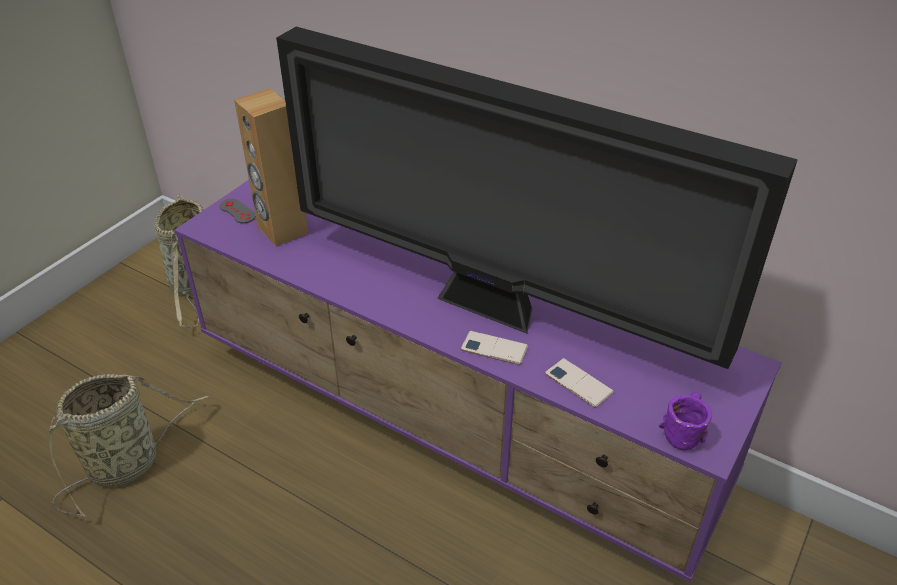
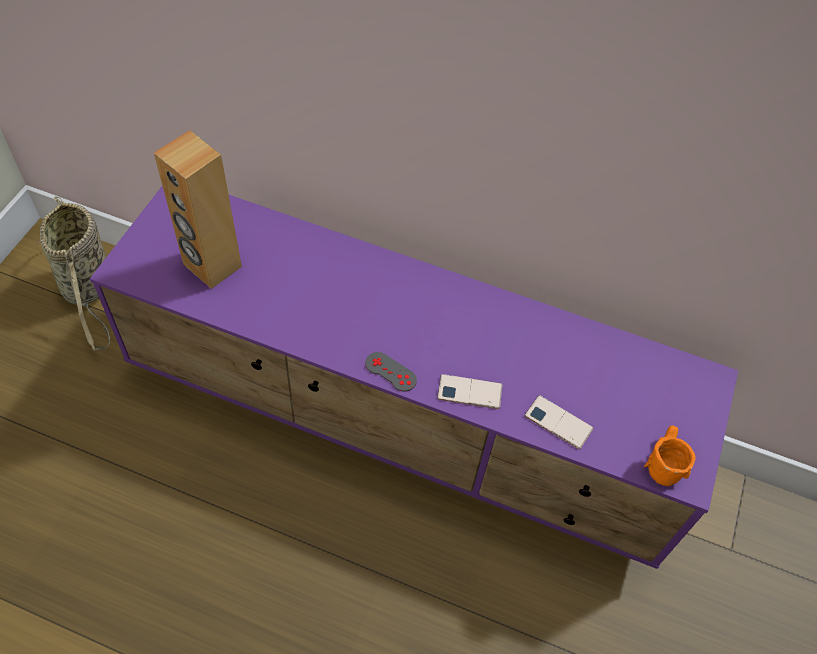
camera: 15 degrees left, 15 degrees up
basket [49,374,209,517] -> none
grey game controller [219,199,256,223] -> grey game controller moved to [365,352,417,392]
television [276,27,798,369] -> none
purple mug [659,392,712,451] -> orange mug [644,426,696,486]

